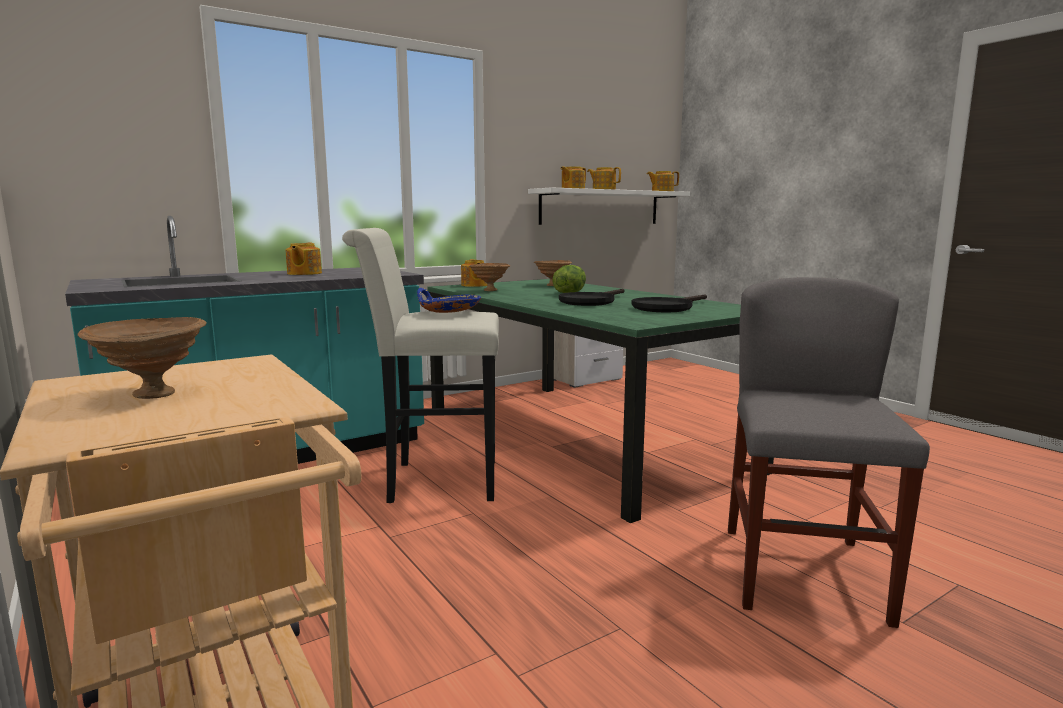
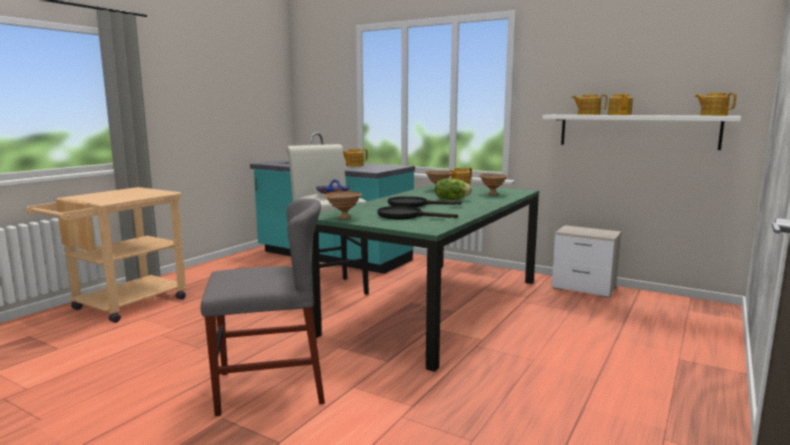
camera: 65 degrees right, 0 degrees up
brown bowl [77,317,207,399] -> brown bowl moved to [324,191,363,219]

